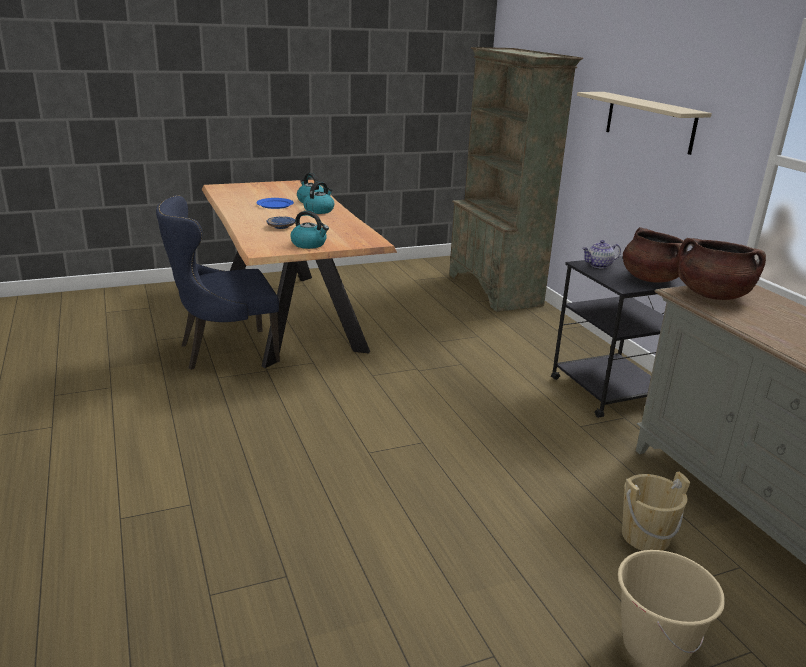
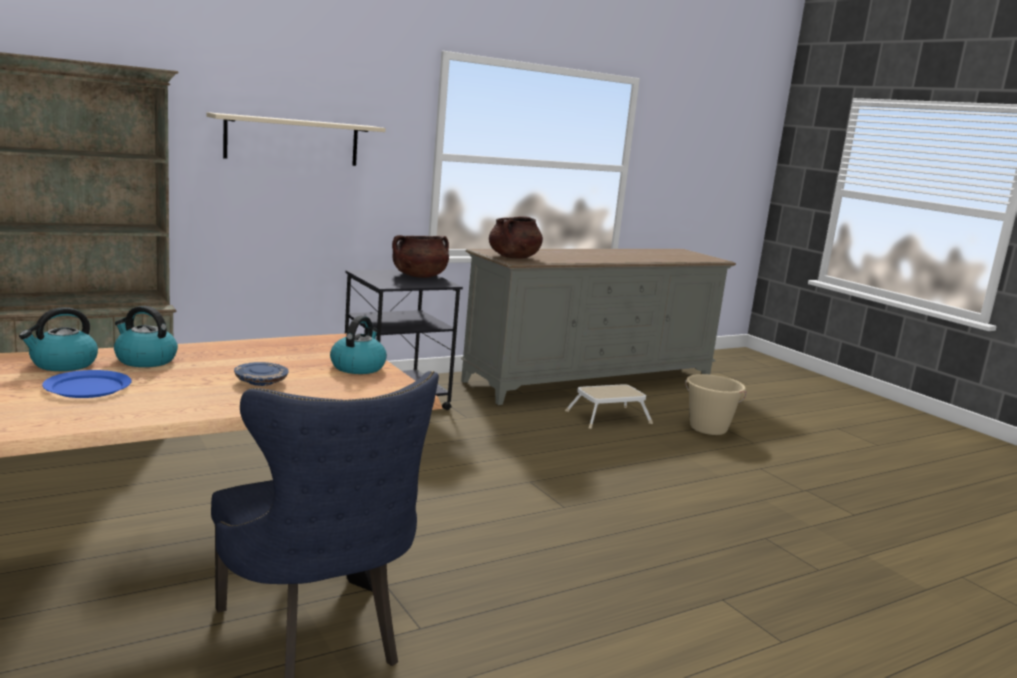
camera: 100 degrees left, 10 degrees down
teapot [582,240,621,268] -> none
beige bucket [622,471,690,551] -> beige step ladder [565,384,653,429]

